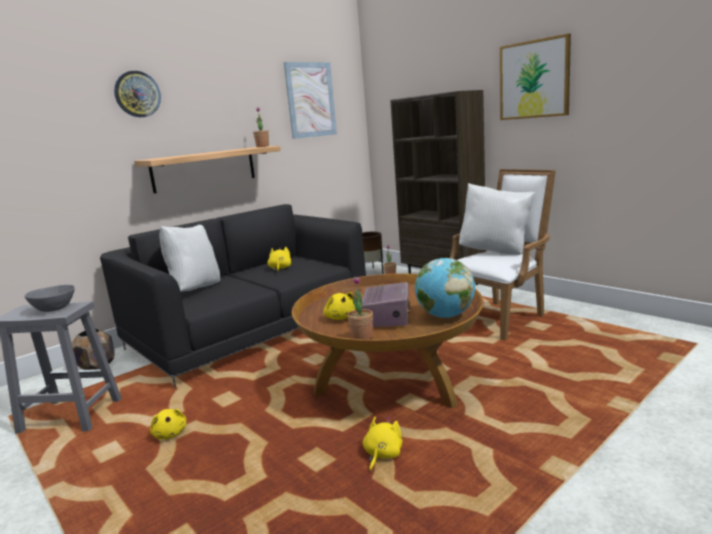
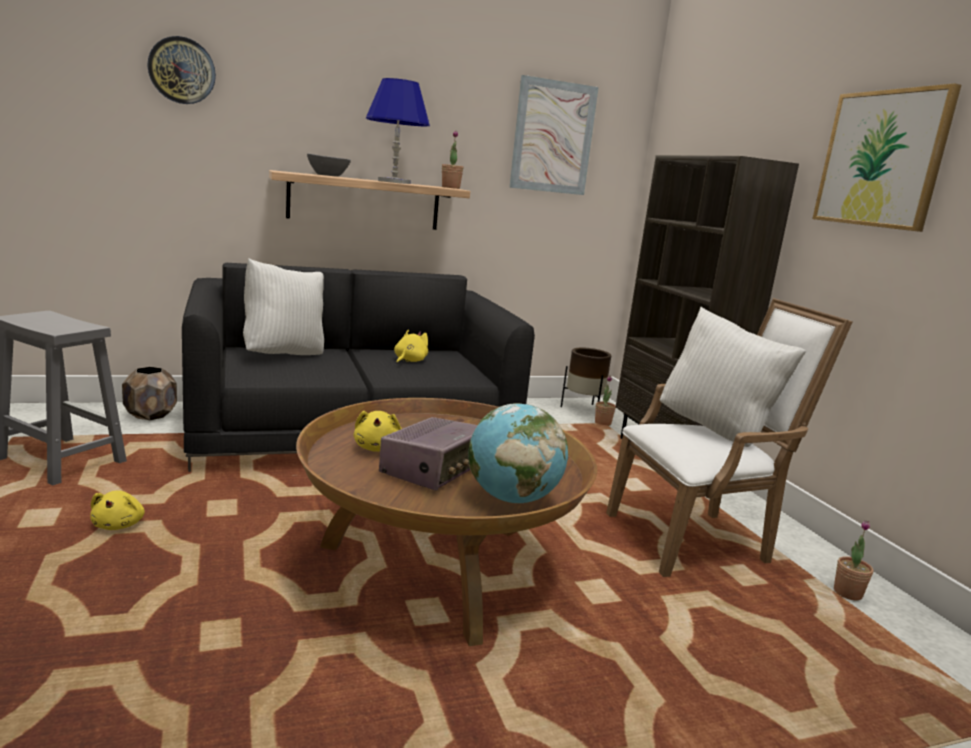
camera: 20 degrees right, 0 degrees up
grey bowl [25,285,75,312] -> grey bowl moved to [307,154,351,176]
wall clock [114,71,161,117] -> wall clock moved to [147,36,216,104]
potted plant [347,276,373,340] -> potted plant moved to [834,520,873,600]
yellow plush toy [363,416,403,472] -> none
none -> blue table lamp [366,78,430,184]

